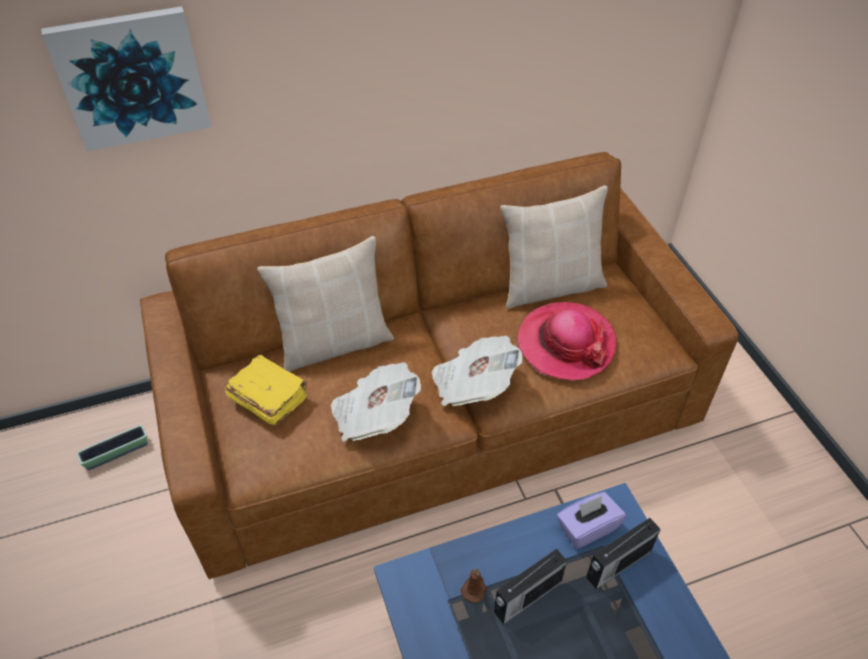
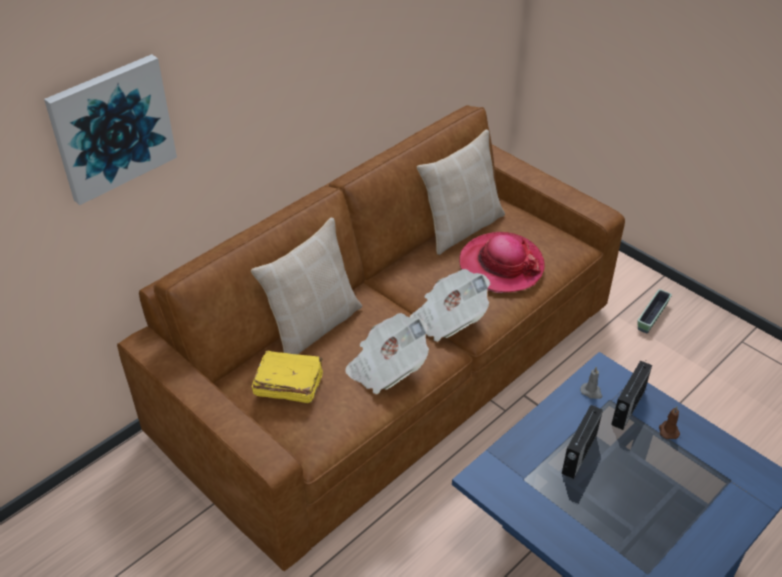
camera: 25 degrees left, 5 degrees down
planter [77,425,148,470] -> planter moved to [638,289,672,333]
brown candle [461,569,487,603] -> brown candle moved to [659,407,680,439]
purple tissue box [557,492,626,549] -> grey candle [580,366,602,399]

